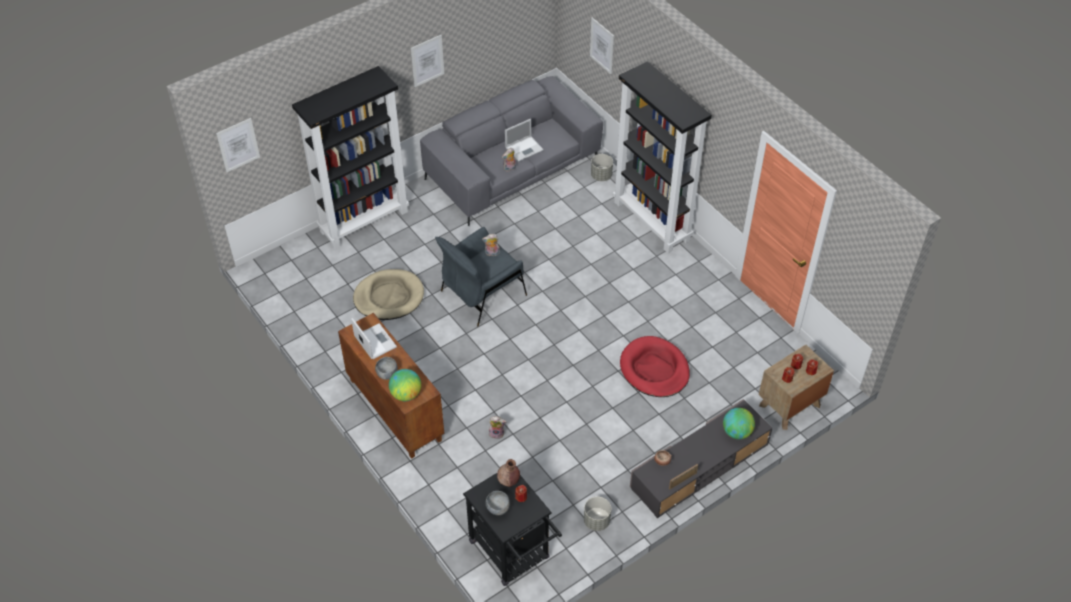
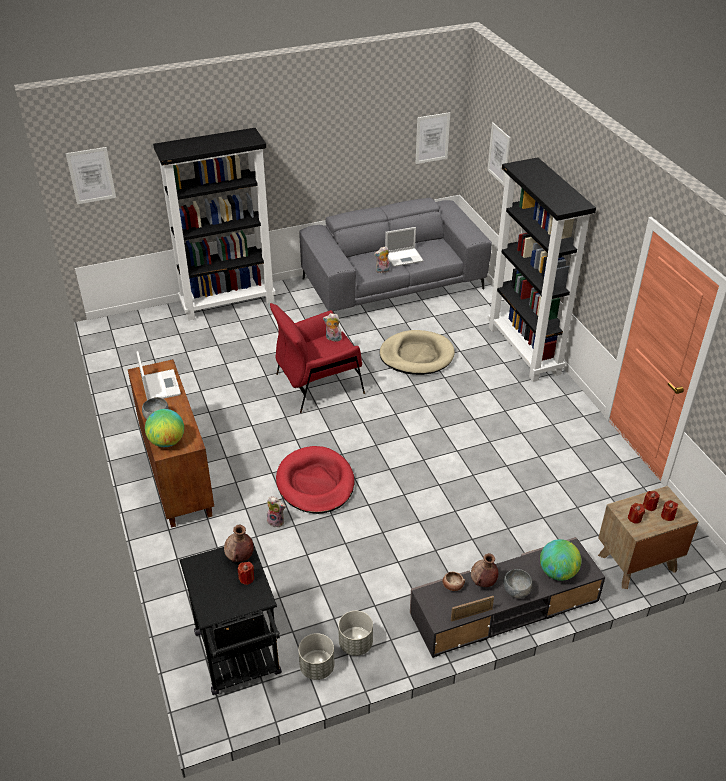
camera: 15 degrees right, 10 degrees down
beige dog bed [353,269,424,320] -> beige dog bed moved to [380,330,455,375]
picture [411,35,444,87] -> picture moved to [415,112,450,164]
grey armchair [435,227,527,327] -> red armchair [270,303,365,413]
grey bowl [486,491,510,515] -> grey bowl moved to [503,569,533,599]
grey planter [591,154,613,181] -> grey planter moved to [298,633,335,680]
red dog bed [620,336,690,397] -> red dog bed moved to [276,446,355,514]
none -> brown vase [471,553,498,587]

